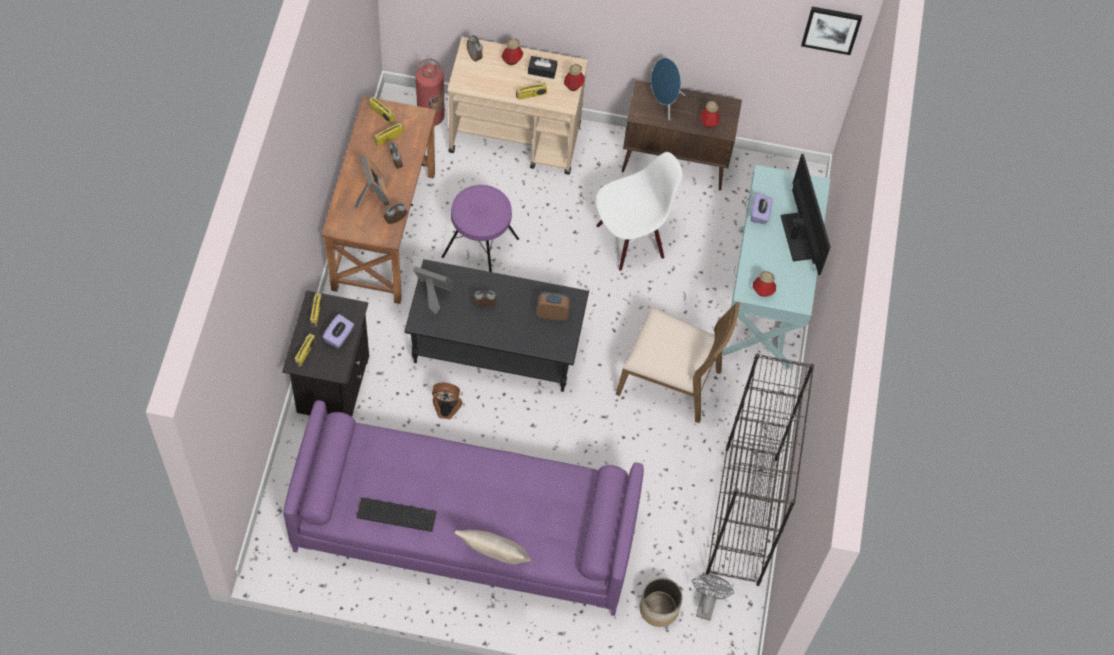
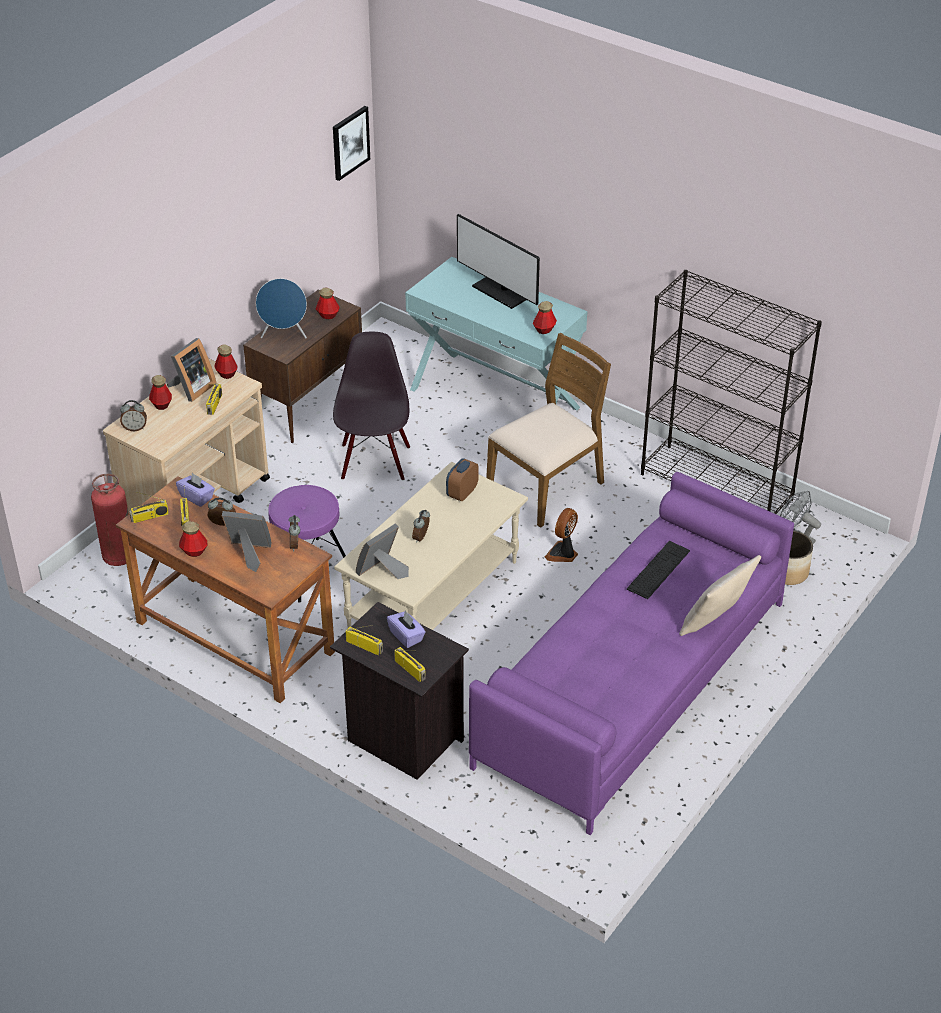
camera: 60 degrees left, 20 degrees down
keyboard [356,498,437,532] -> keyboard moved to [627,541,690,599]
black coffee table [404,259,589,392] -> beige coffee table [334,462,528,630]
fan [432,383,462,419] -> fan moved to [545,508,578,562]
black tissue box [528,56,557,79] -> picture frame [167,338,217,402]
white chair [596,152,683,271] -> black chair [333,332,410,481]
purple tissue box [751,192,773,224] -> purple tissue box moved to [176,473,215,507]
monitor [781,154,831,275] -> monitor turned 150 degrees counterclockwise [457,214,540,309]
none -> bottle [179,521,207,557]

